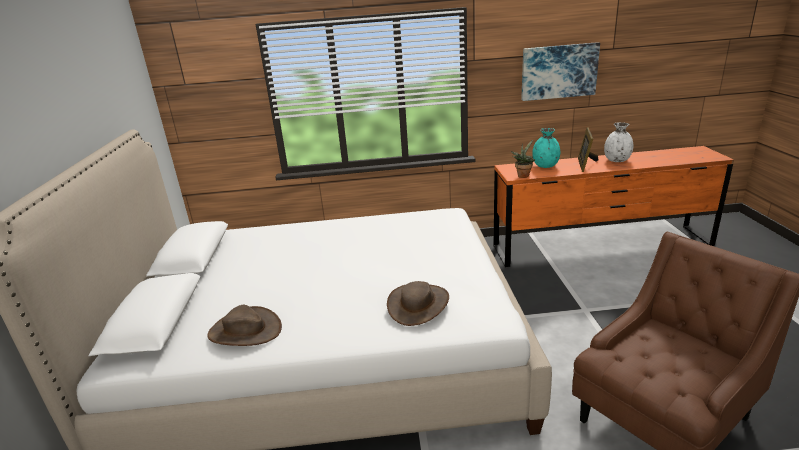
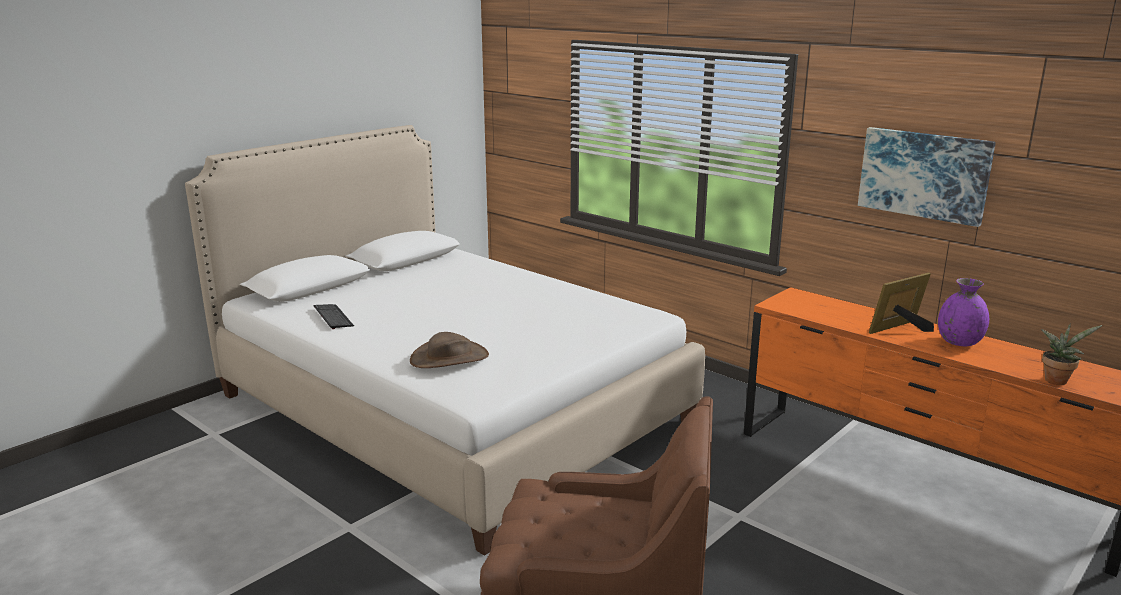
camera: 45 degrees right, 5 degrees down
brown hat [207,305,282,346] -> keyboard [314,304,354,329]
potted plant [510,140,535,178] -> potted plant moved to [1041,323,1102,385]
turquoise vase [532,128,560,168] -> none
white vase [604,122,634,162] -> purple vase [938,278,989,346]

